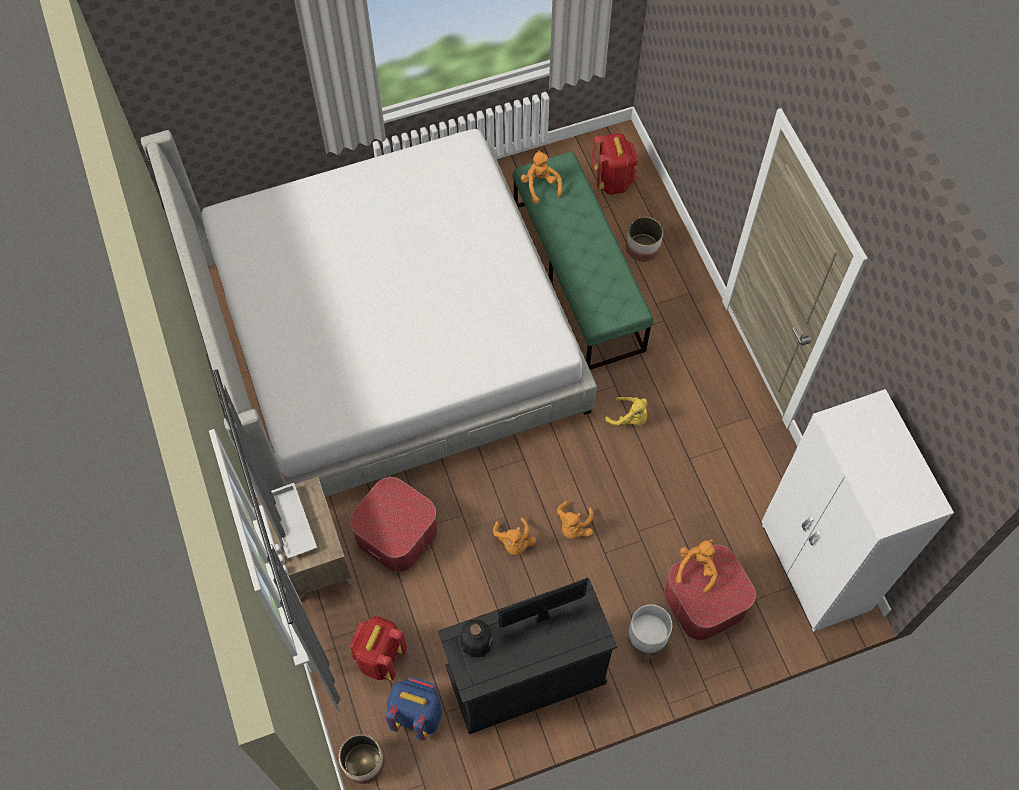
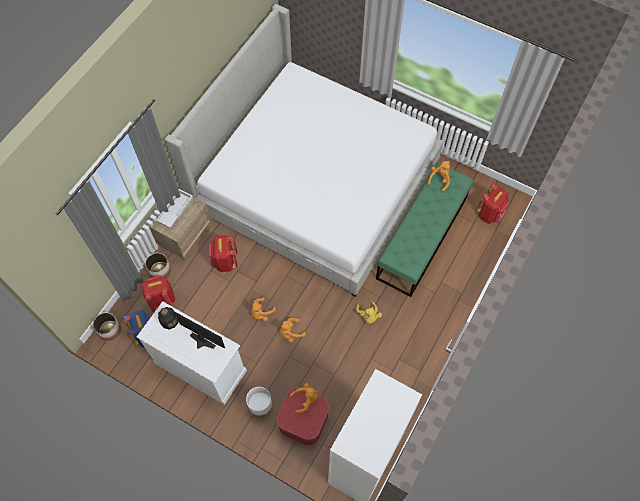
camera: 50 degrees right, 0 degrees up
ottoman [350,477,438,572] -> red backpack [209,235,238,272]
black dresser [438,578,617,734] -> white dresser [137,301,247,405]
planter [626,217,663,262] -> planter moved to [145,253,171,278]

